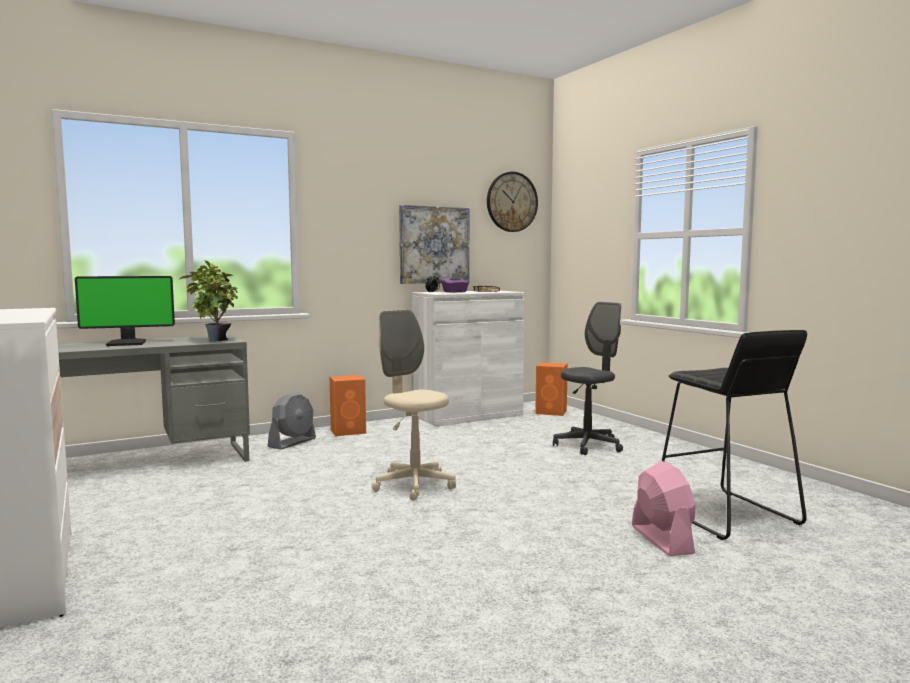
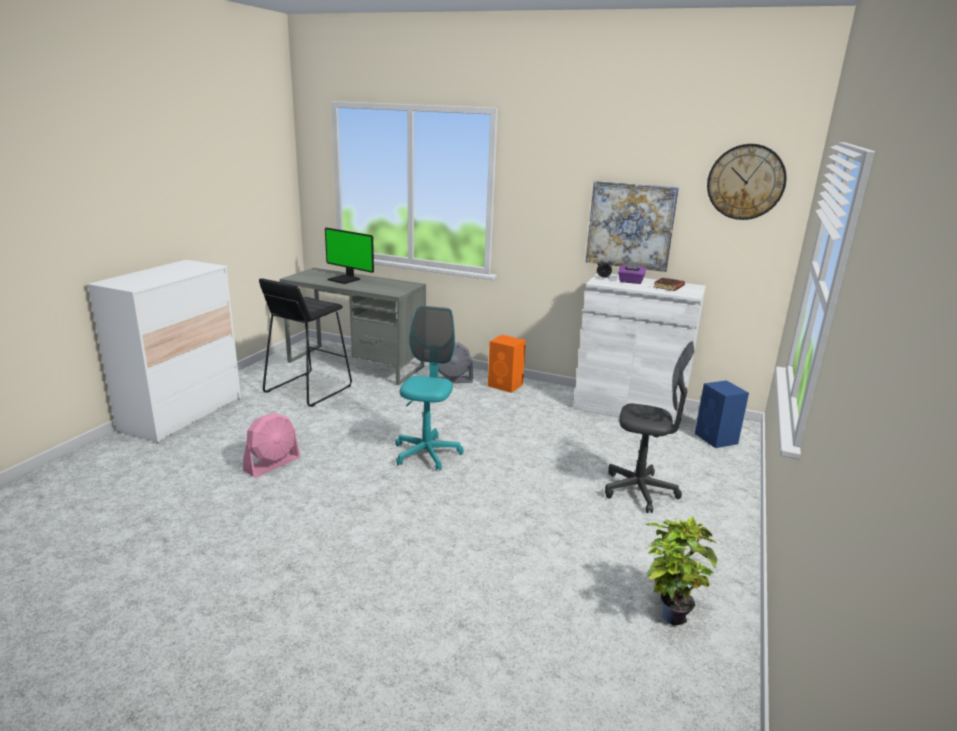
camera: 50 degrees right, 15 degrees up
potted plant [180,260,238,342] -> potted plant moved to [646,516,717,626]
beige office chair [372,310,456,501] -> turquoise office chair [395,306,464,471]
orange speaker [535,362,568,416] -> blue speaker [695,380,749,448]
pink fan [632,461,696,556] -> pink fan moved to [243,413,301,477]
black stool [662,330,807,540] -> black stool moved to [259,278,352,407]

